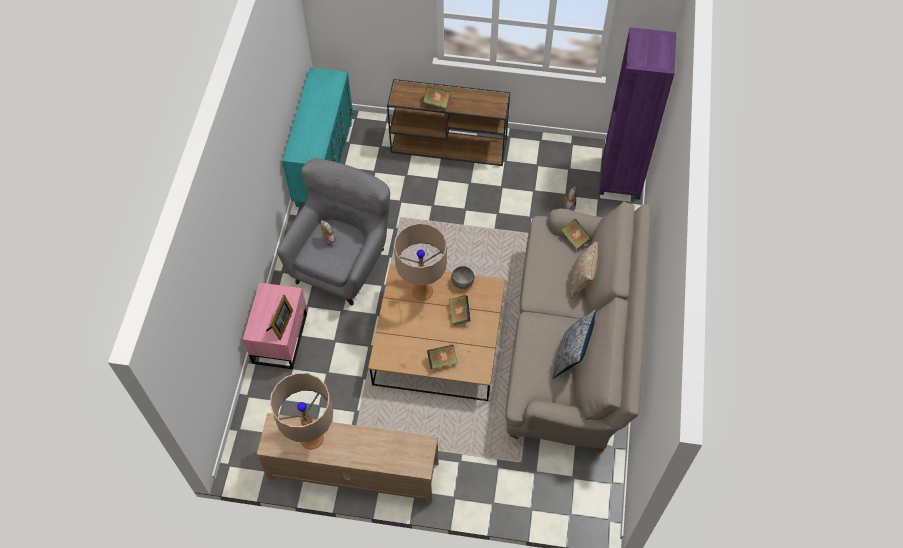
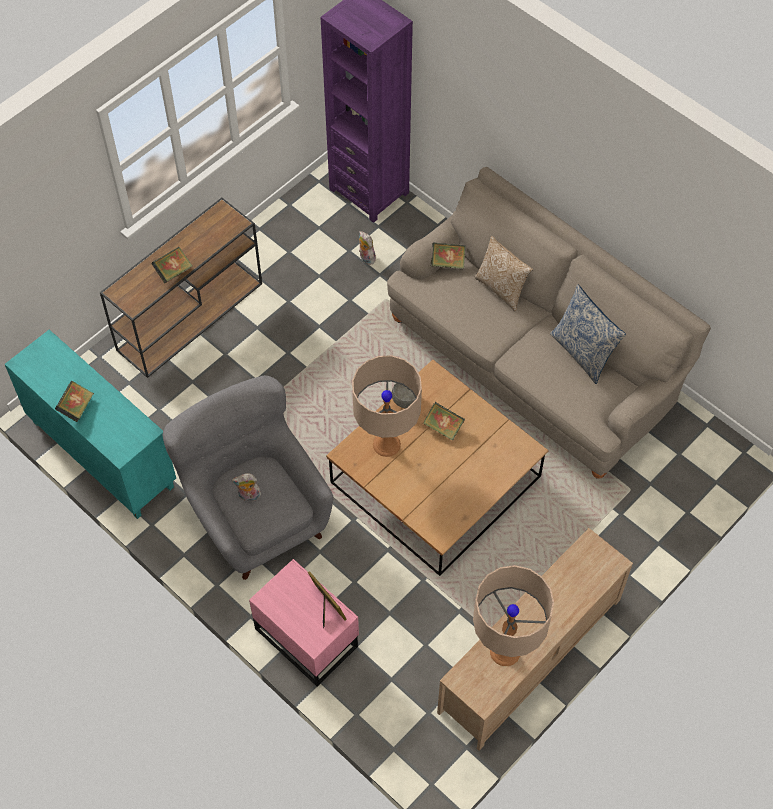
camera: 55 degrees left, 0 degrees up
book [427,345,458,369] -> book moved to [55,381,94,422]

